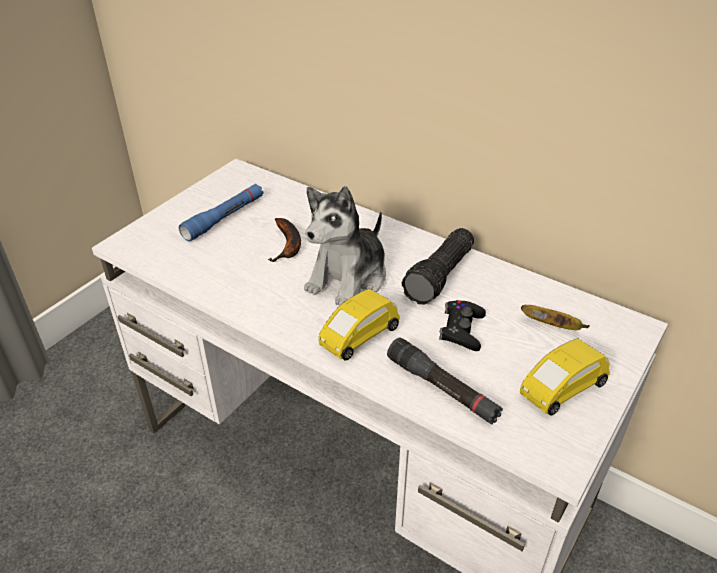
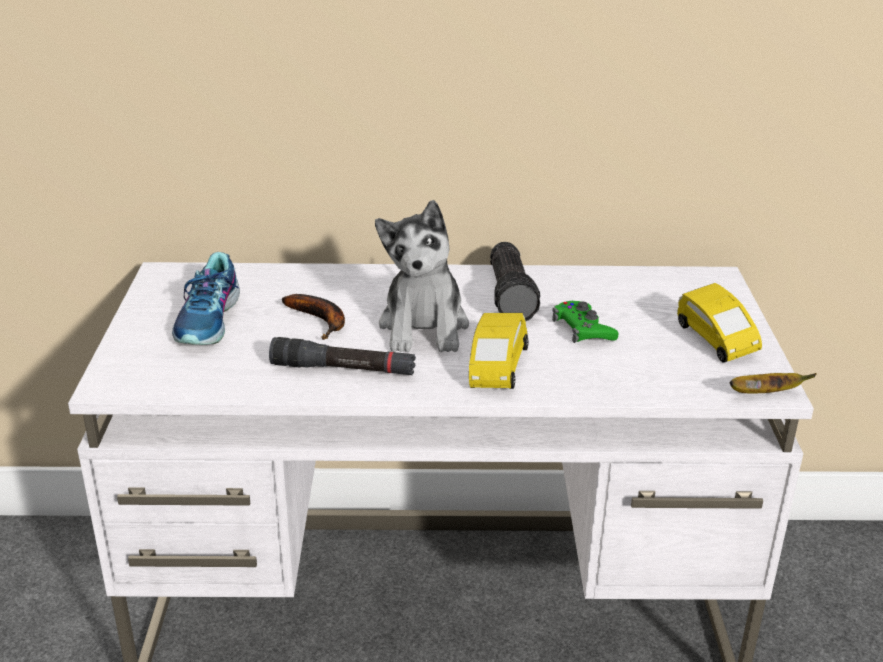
camera: 35 degrees left, 10 degrees down
blue flashlight [179,184,263,241] -> shoe [172,252,240,345]
black flashlight [387,338,503,424] -> black flashlight moved to [269,337,416,375]
black game controller [439,300,486,351] -> green game controller [552,301,618,343]
yellow toy car [520,338,610,415] -> yellow toy car turned 45 degrees counterclockwise [677,283,762,363]
banana [521,305,590,330] -> banana moved to [730,373,817,394]

